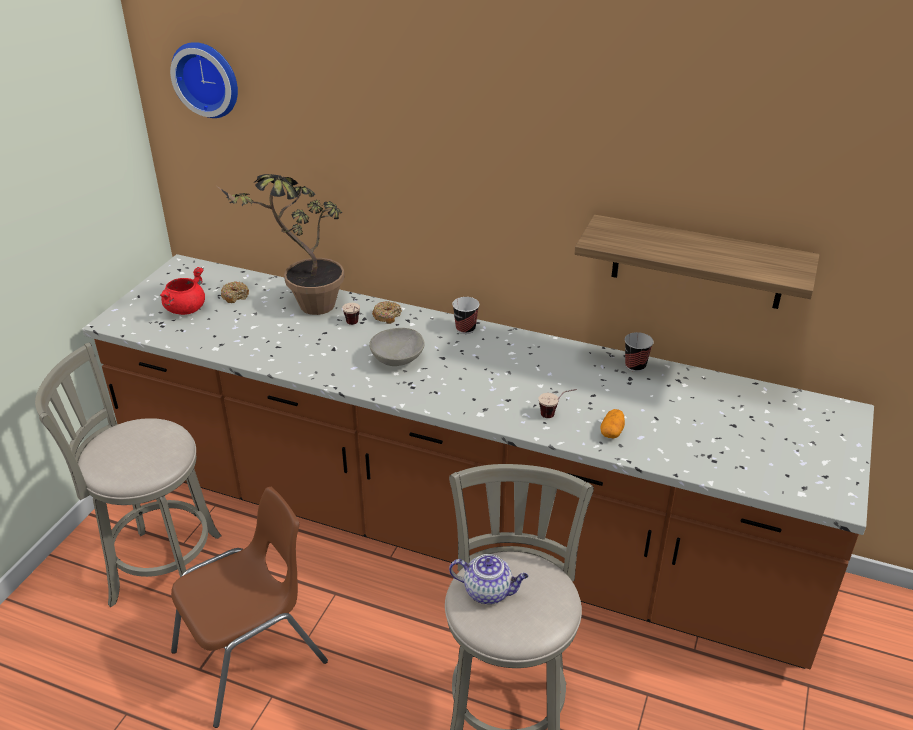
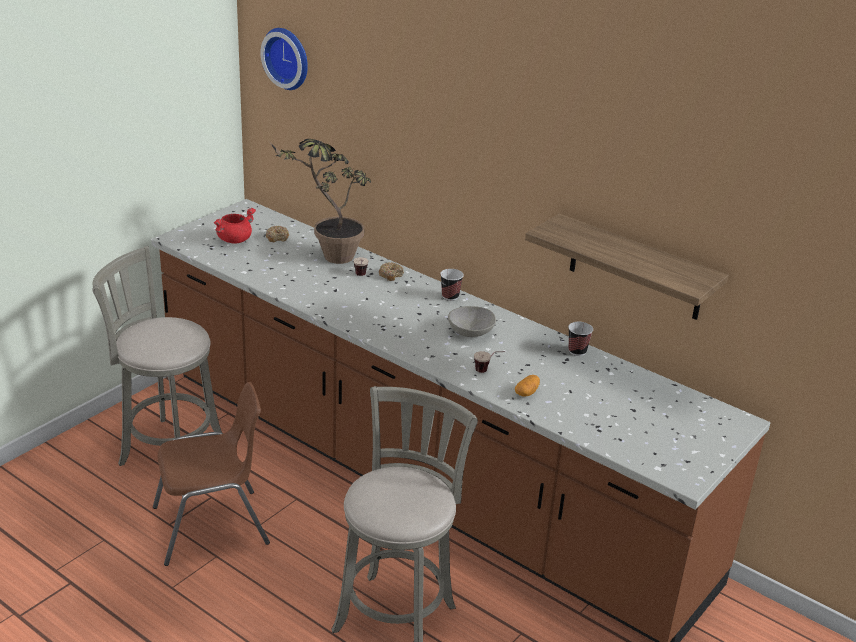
camera: 15 degrees right, 5 degrees down
grey bowl [369,328,425,366] -> grey bowl moved to [448,306,496,337]
teapot [449,554,528,604] -> none

